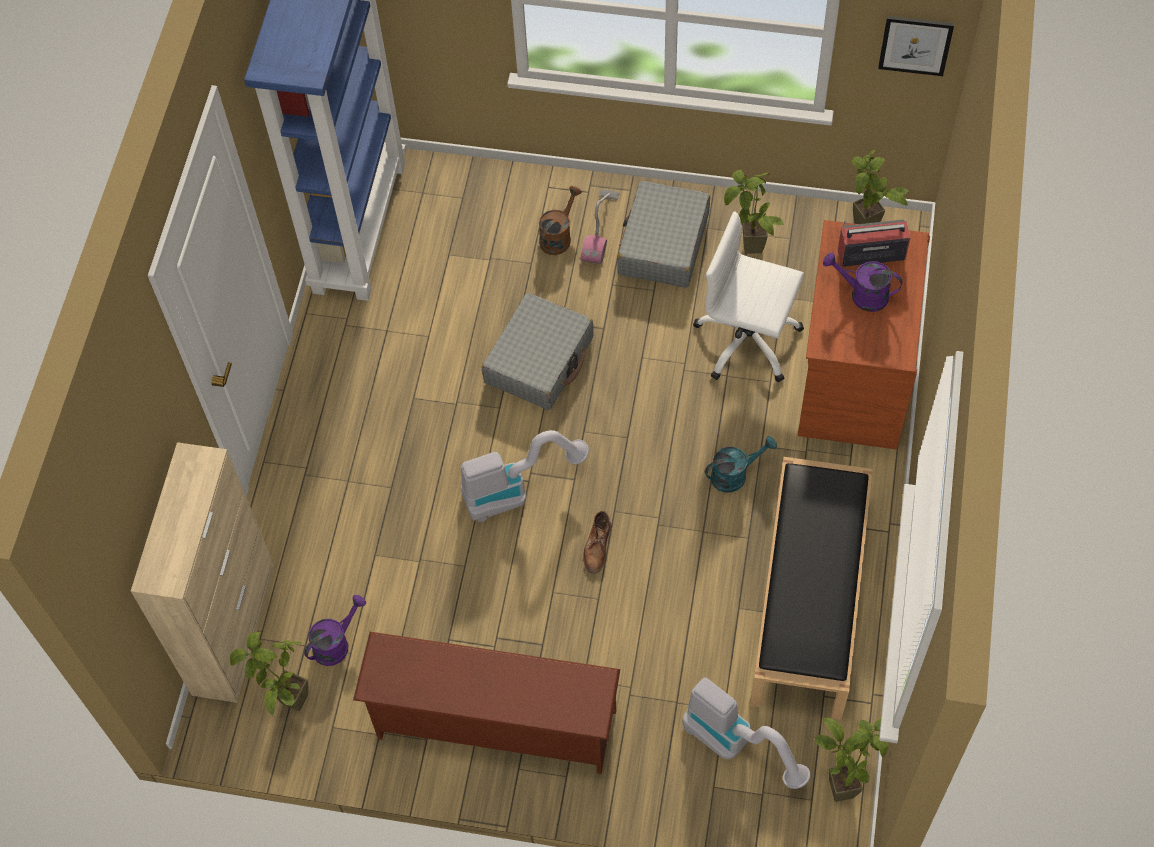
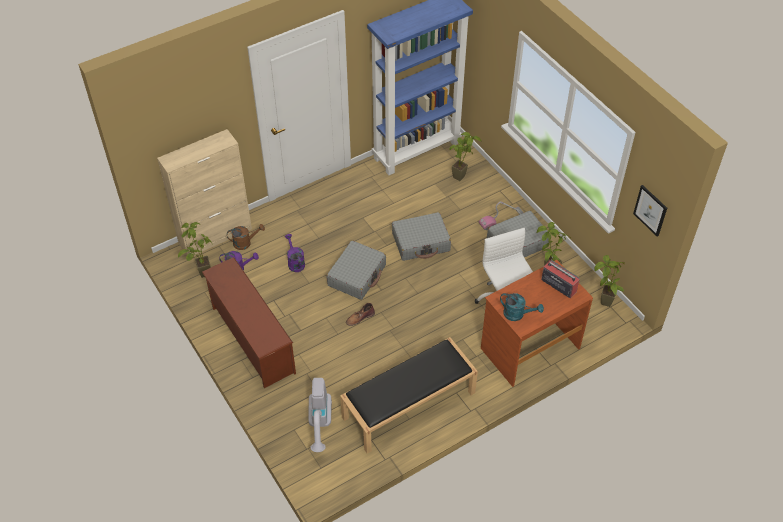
camera: 45 degrees right, 10 degrees down
vacuum cleaner [461,430,589,522] -> grey suitcase [327,240,386,300]
brown watering can [539,186,582,255] -> brown watering can moved to [227,224,265,250]
turquoise watering can [705,436,777,493] -> turquoise watering can moved to [500,293,544,321]
potted plant [815,718,888,802] -> potted plant moved to [450,132,482,181]
purple watering can [823,252,902,312] -> purple watering can moved to [285,234,305,272]

